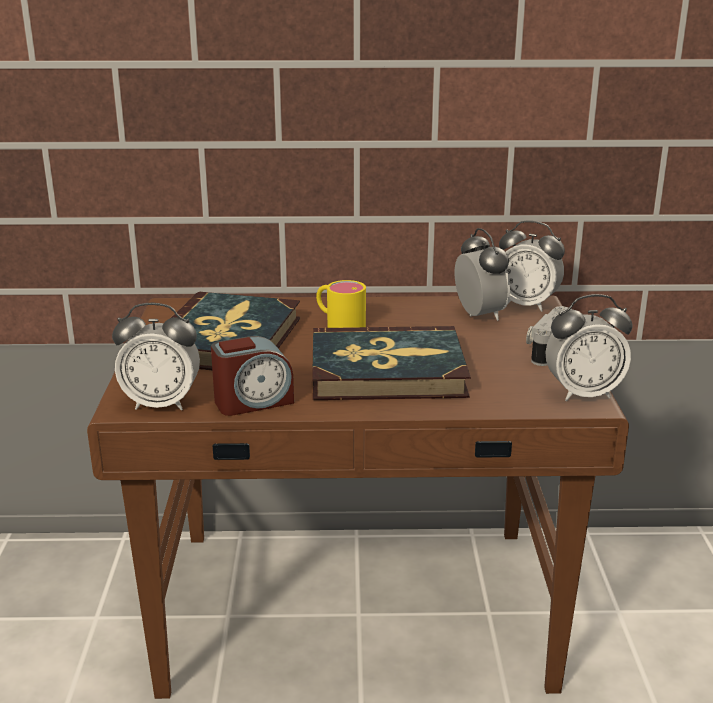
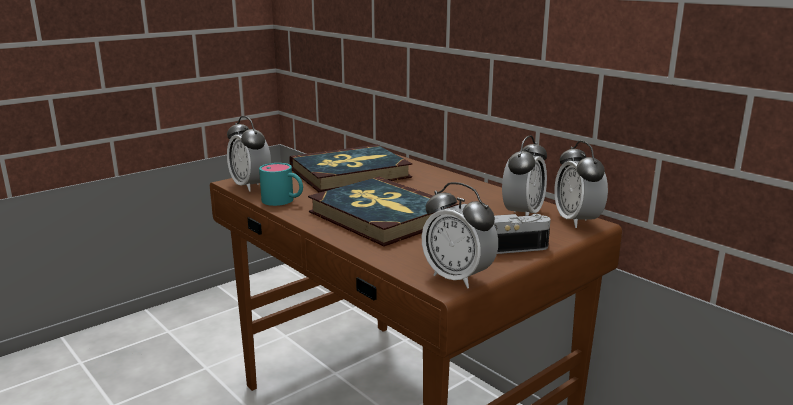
camera: 50 degrees right, 5 degrees down
alarm clock [211,336,294,416] -> turquoise mug [259,163,303,206]
yellow mug [316,280,366,328] -> none

